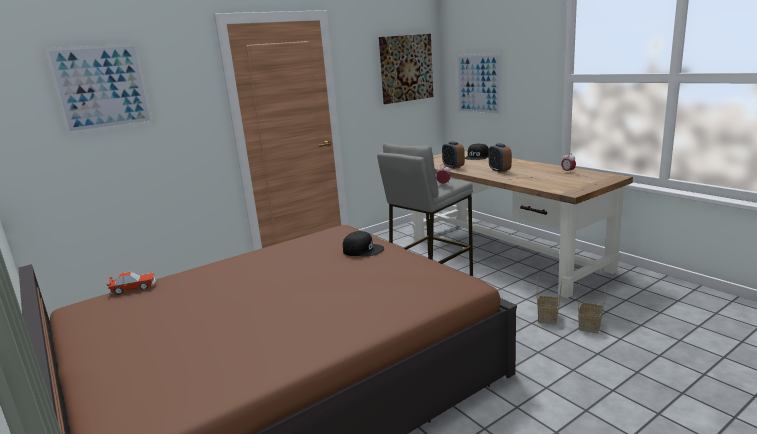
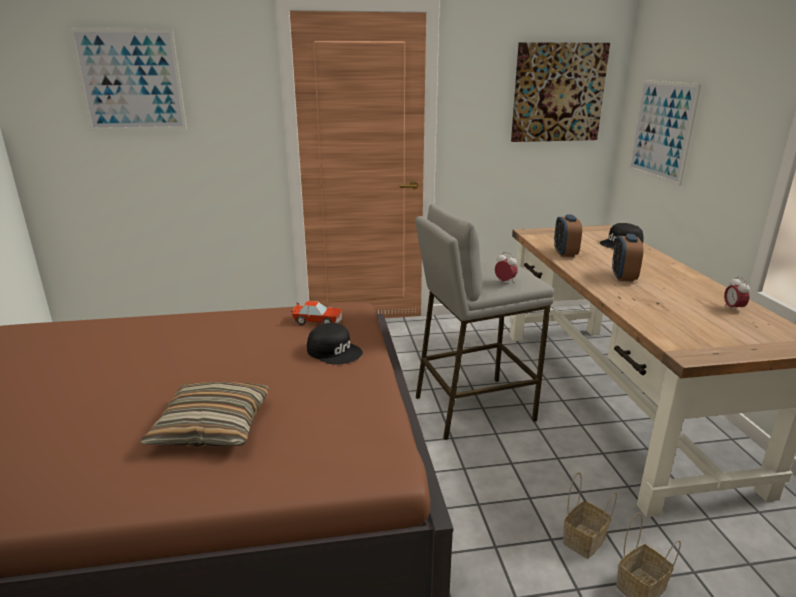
camera: 25 degrees right, 5 degrees up
toy car [106,272,156,295] -> toy car moved to [290,301,342,325]
none -> pillow [141,381,269,447]

